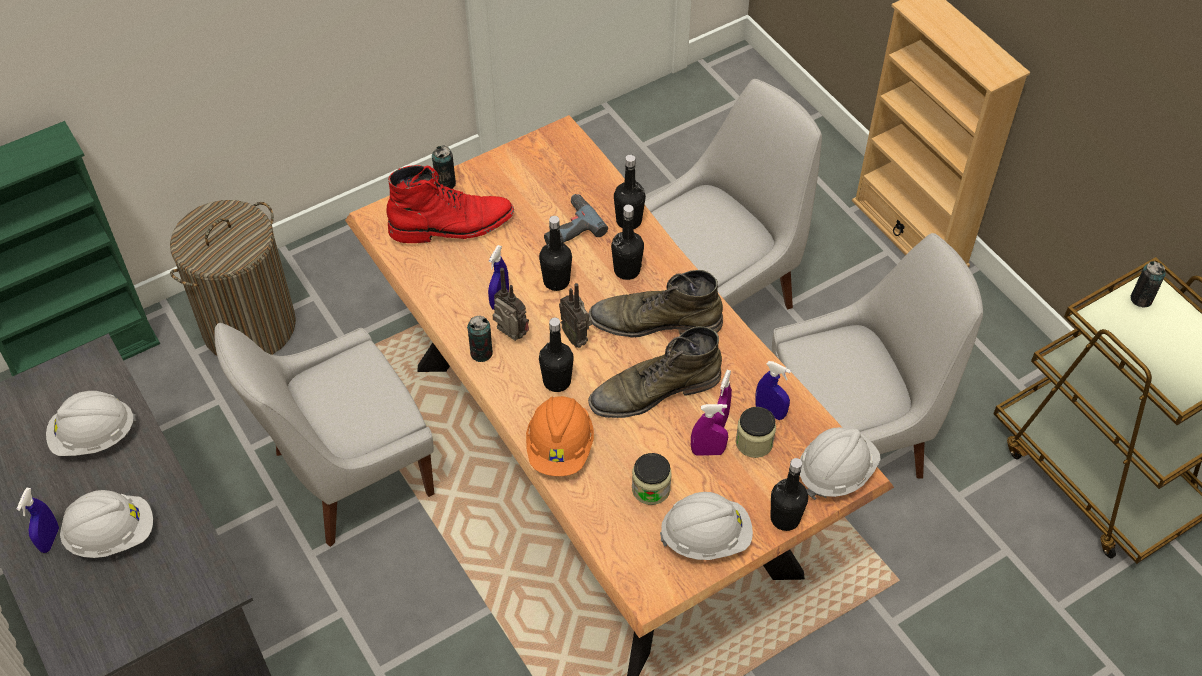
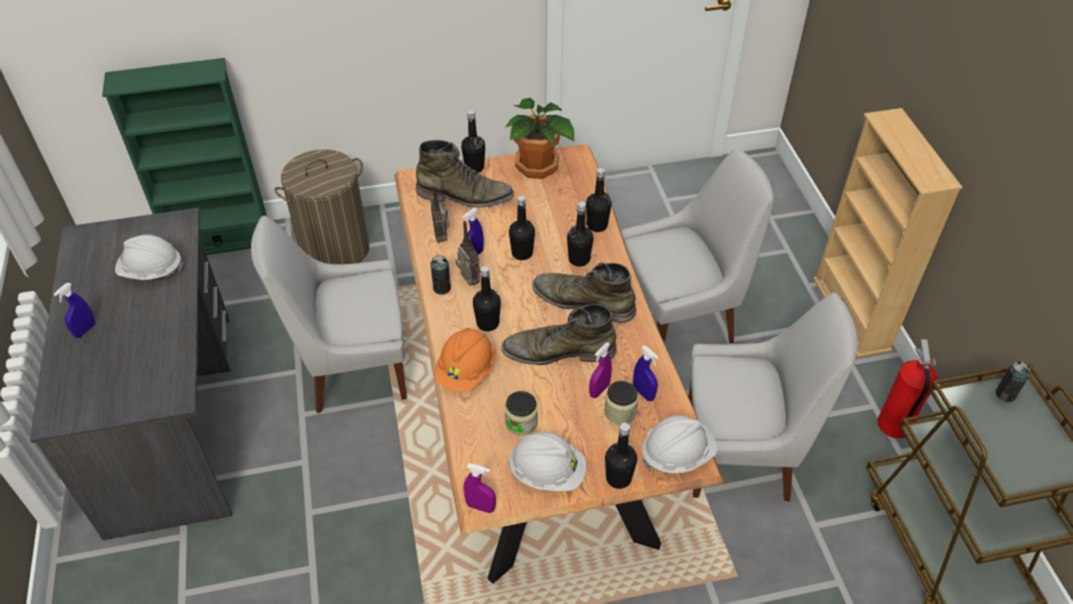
camera: 20 degrees right, 5 degrees down
white hard hat [60,490,153,558] -> none
red boot [386,165,514,243] -> green boot [416,140,514,208]
can [432,146,456,189] -> black bottle [461,110,485,173]
power drill [544,194,608,244] -> none
radio [559,283,592,348] -> radio moved to [431,186,450,243]
purple spray bottle [691,404,728,455] -> purple spray bottle moved to [464,464,496,513]
none -> potted plant [505,98,575,179]
none -> fire extinguisher [877,339,937,439]

